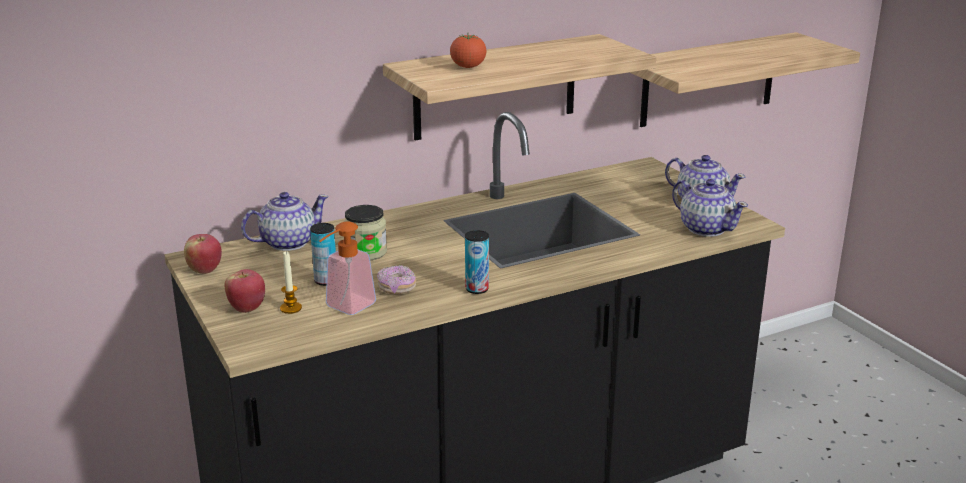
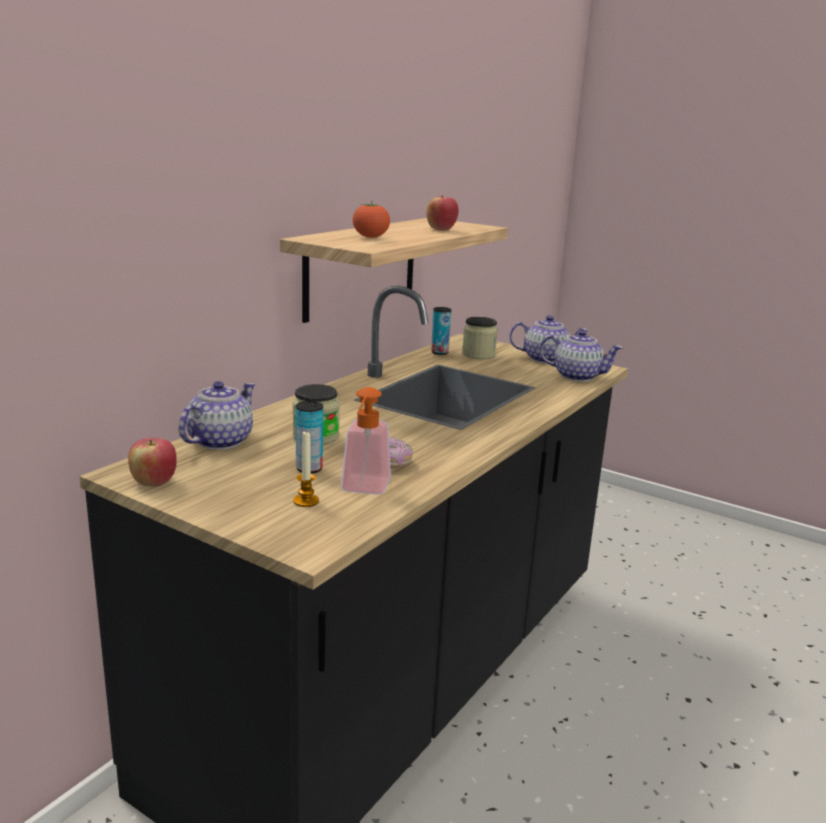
camera: 30 degrees left, 5 degrees down
apple [225,269,265,313] -> apple moved to [426,195,459,231]
can [465,230,489,294] -> can moved to [431,307,451,355]
shelf [629,32,860,127] -> none
none -> jar [462,317,498,359]

